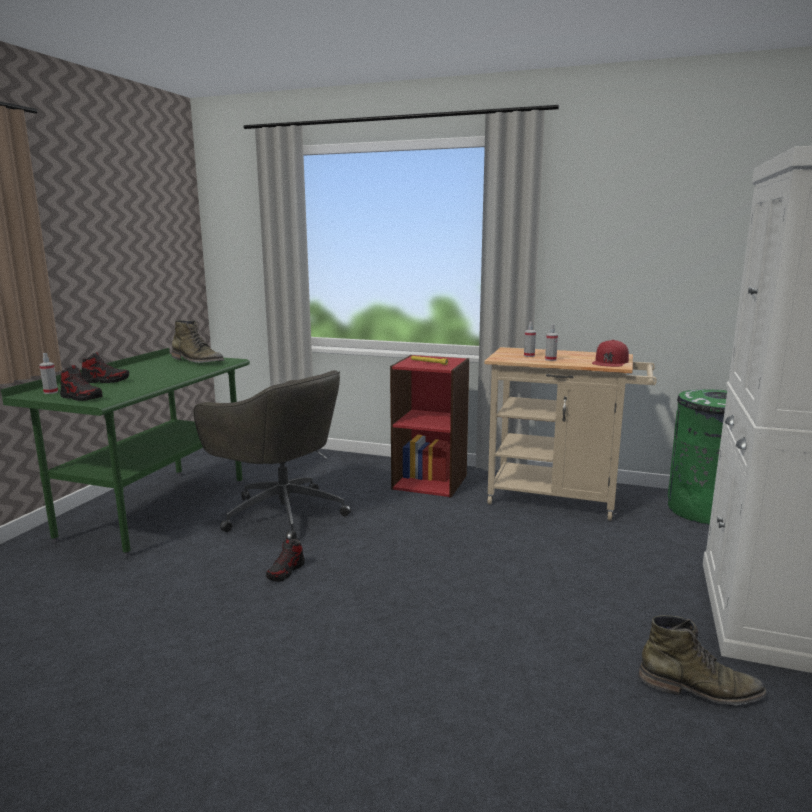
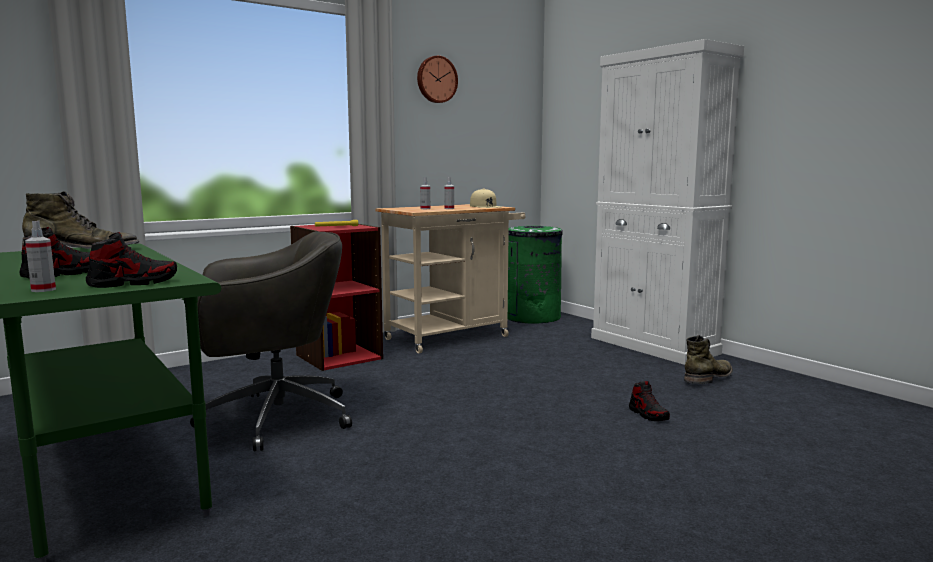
camera: 55 degrees left, 5 degrees down
shoe [266,538,305,582] -> shoe moved to [629,381,670,421]
red cap [592,340,629,367] -> beige cap [470,188,501,208]
none -> wall clock [417,56,458,103]

